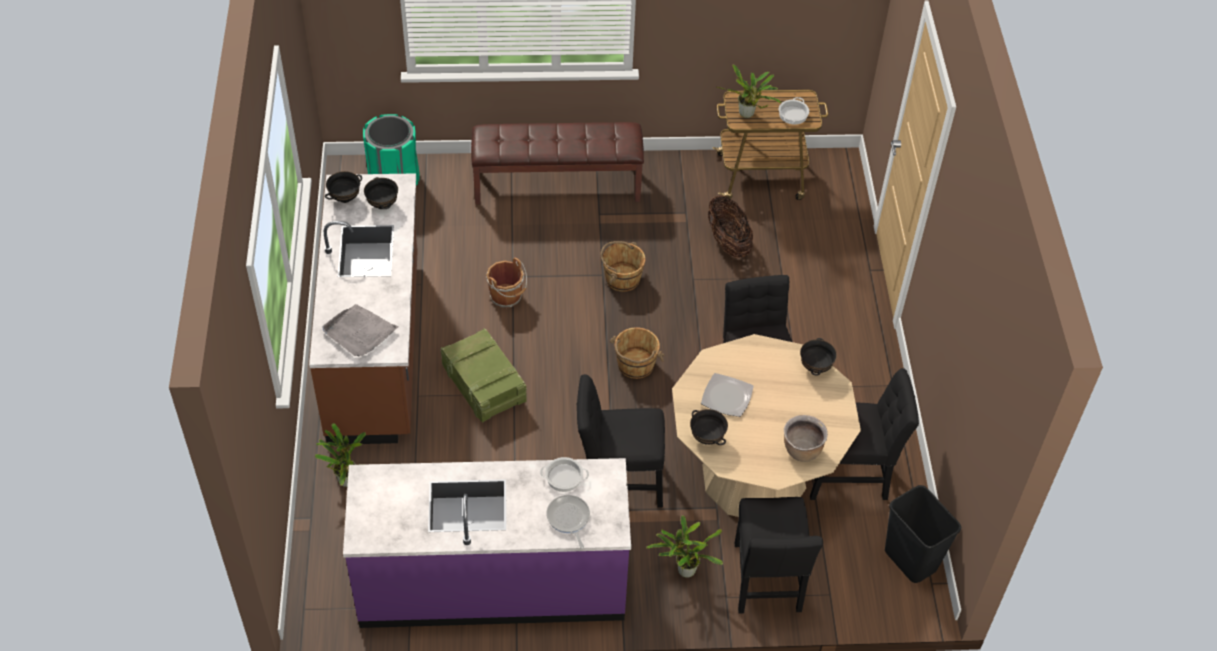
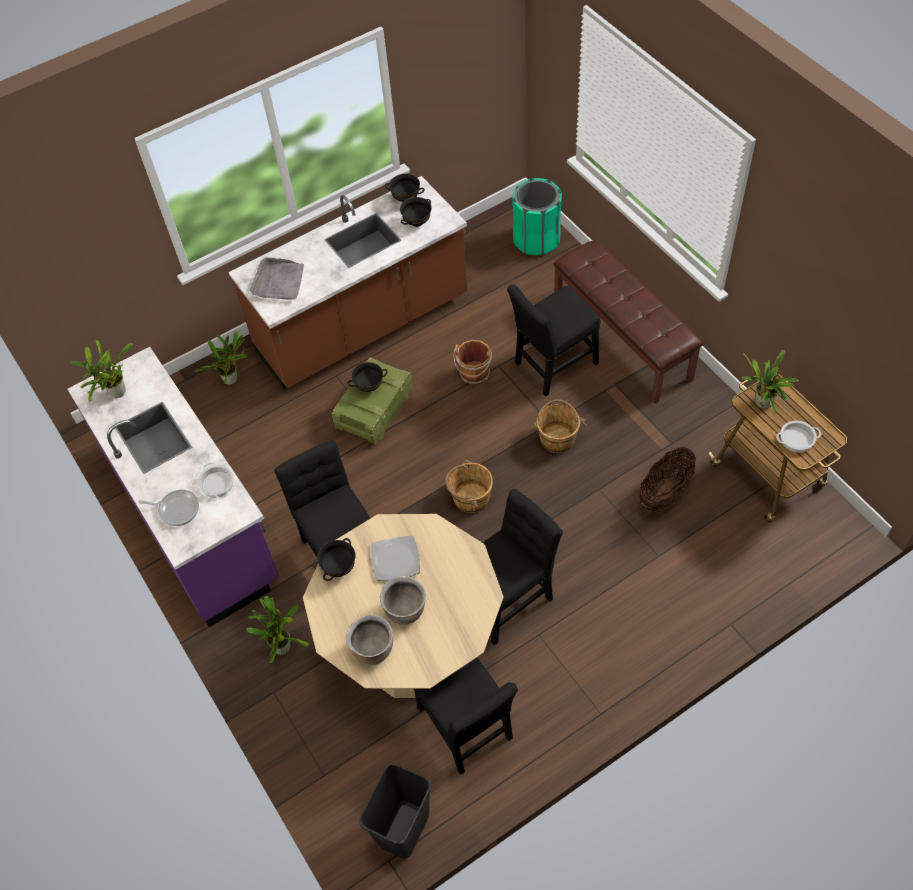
camera: 65 degrees right, 5 degrees up
frying pan [546,495,590,549] -> frying pan turned 60 degrees clockwise [138,490,199,526]
black chair [735,497,823,614] -> black chair moved to [507,284,600,397]
black bowl [800,338,837,376] -> black bowl moved to [347,362,388,392]
none -> potted plant [71,340,133,403]
none -> brown cooking pot [380,576,426,625]

